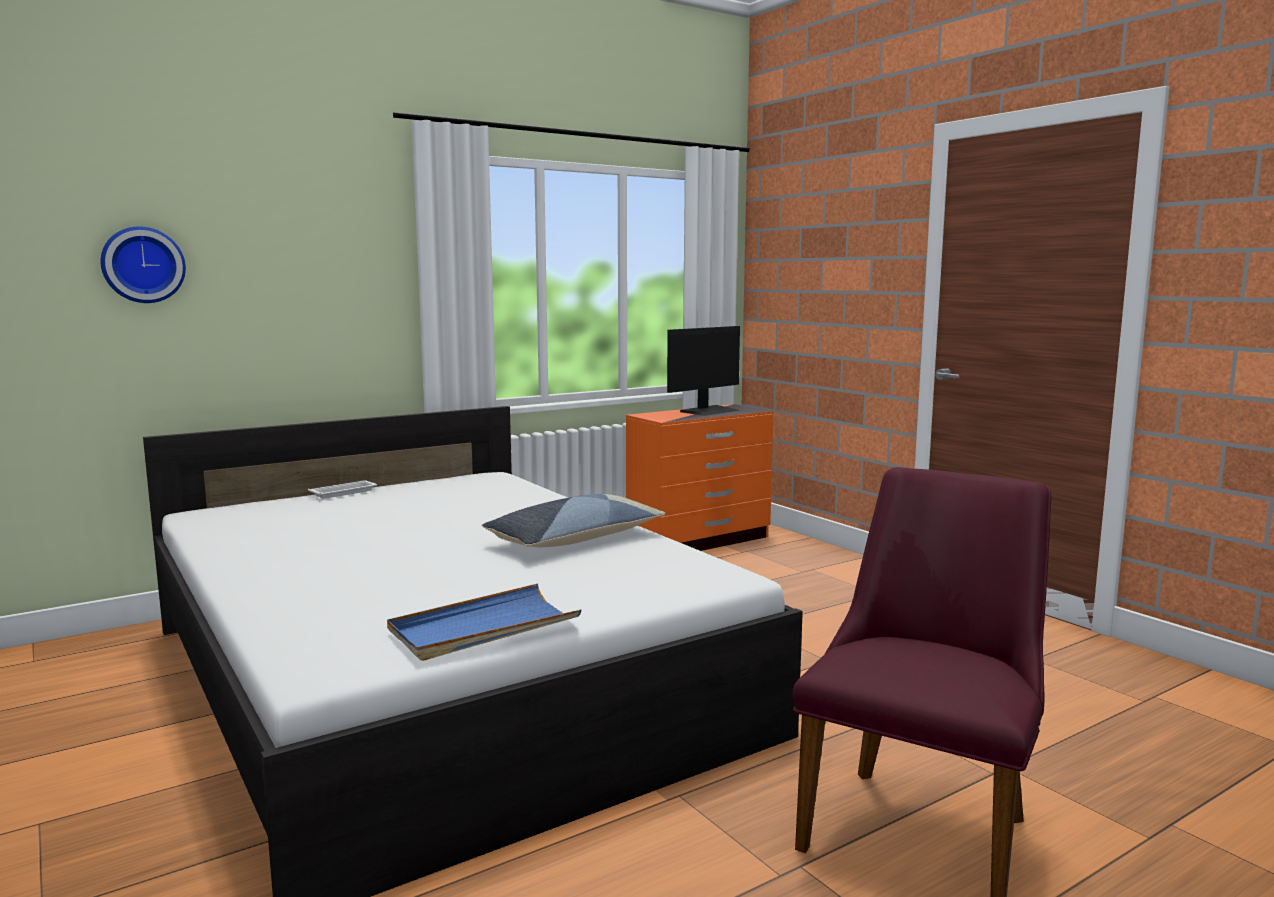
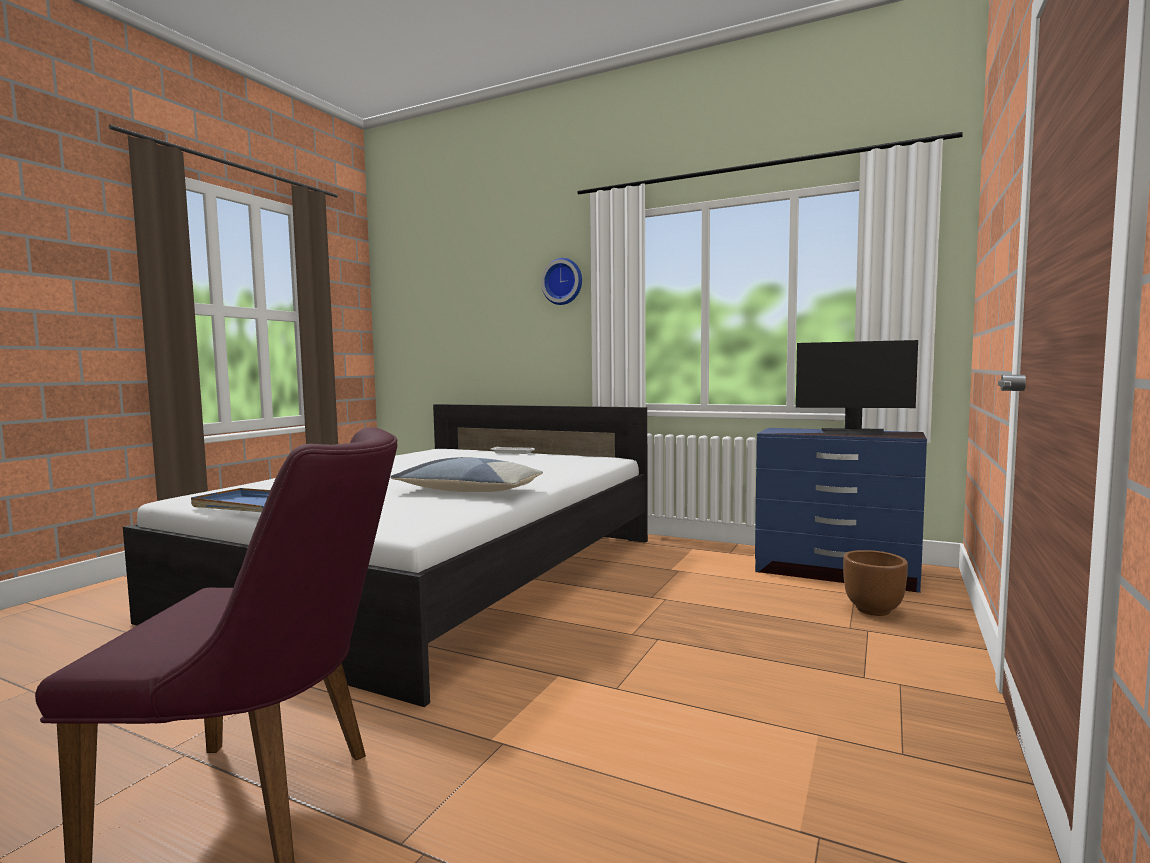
camera: 60 degrees right, 5 degrees down
wall clock [101,226,186,303] -> wall clock moved to [541,258,582,305]
orange dresser [626,404,774,551] -> blue dresser [755,428,927,593]
none -> brown planter [843,550,908,616]

